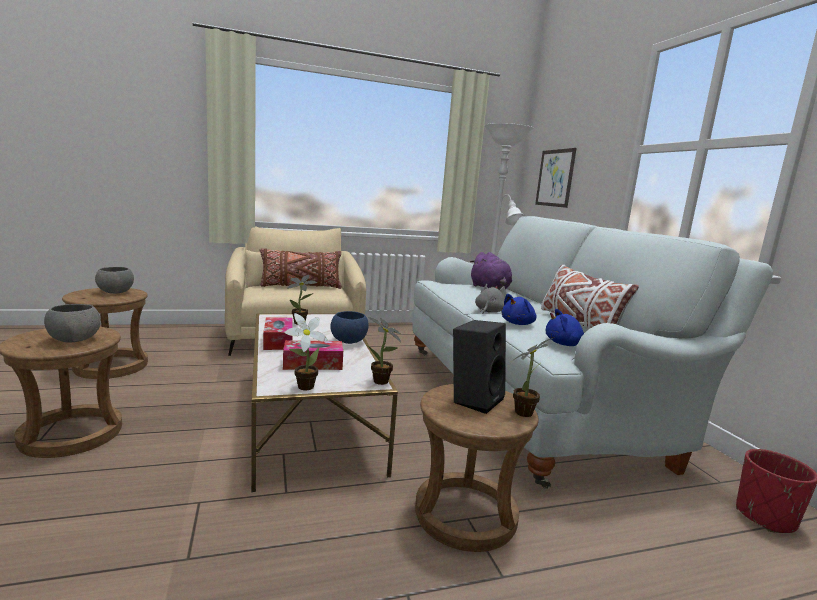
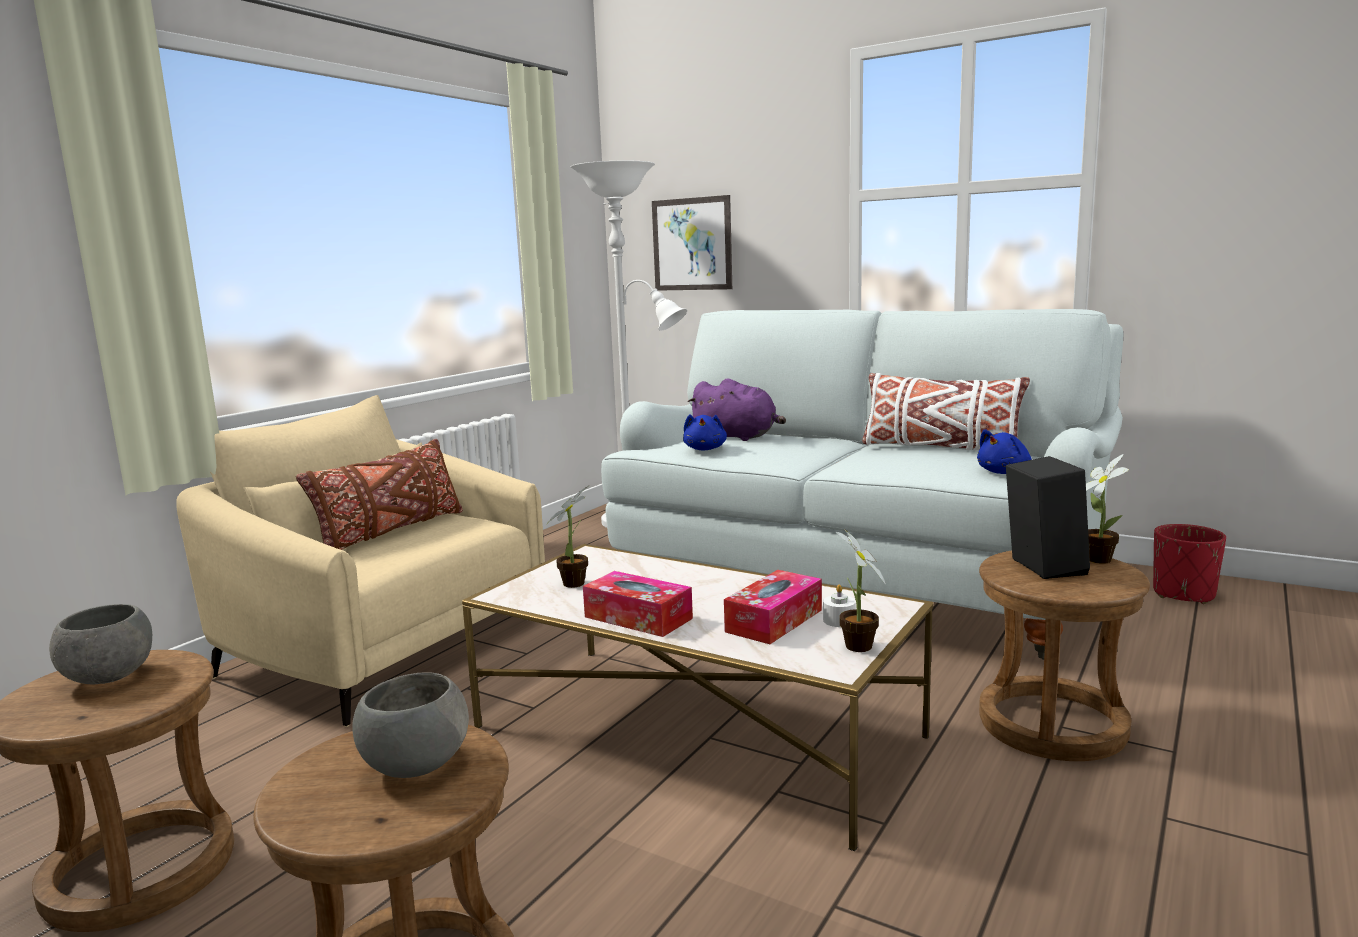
camera: 40 degrees left, 0 degrees up
blue bowl [330,311,369,344] -> none
potted plant [367,317,401,385] -> none
grey plush toy [475,284,506,314] -> none
blue plush toy [502,294,537,325] -> blue plush toy moved to [683,414,727,450]
none -> white candle [823,585,856,627]

